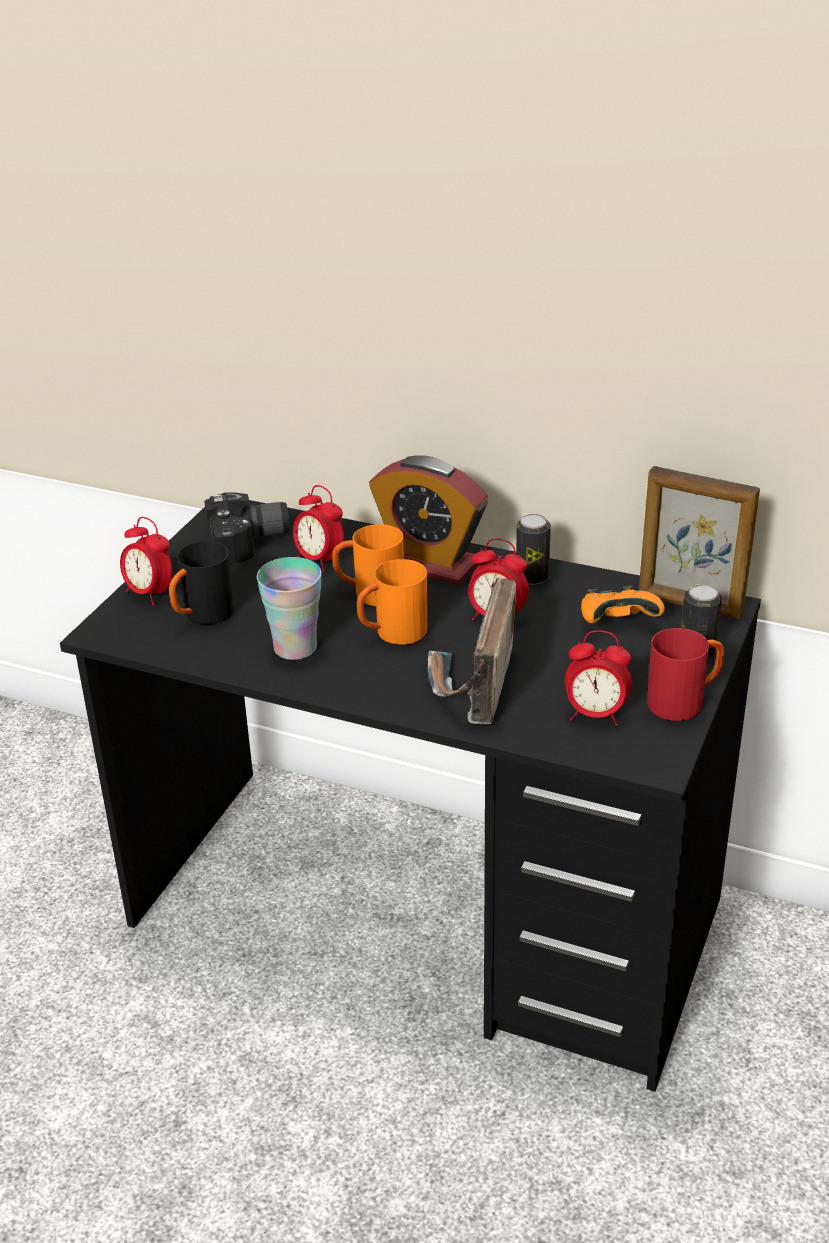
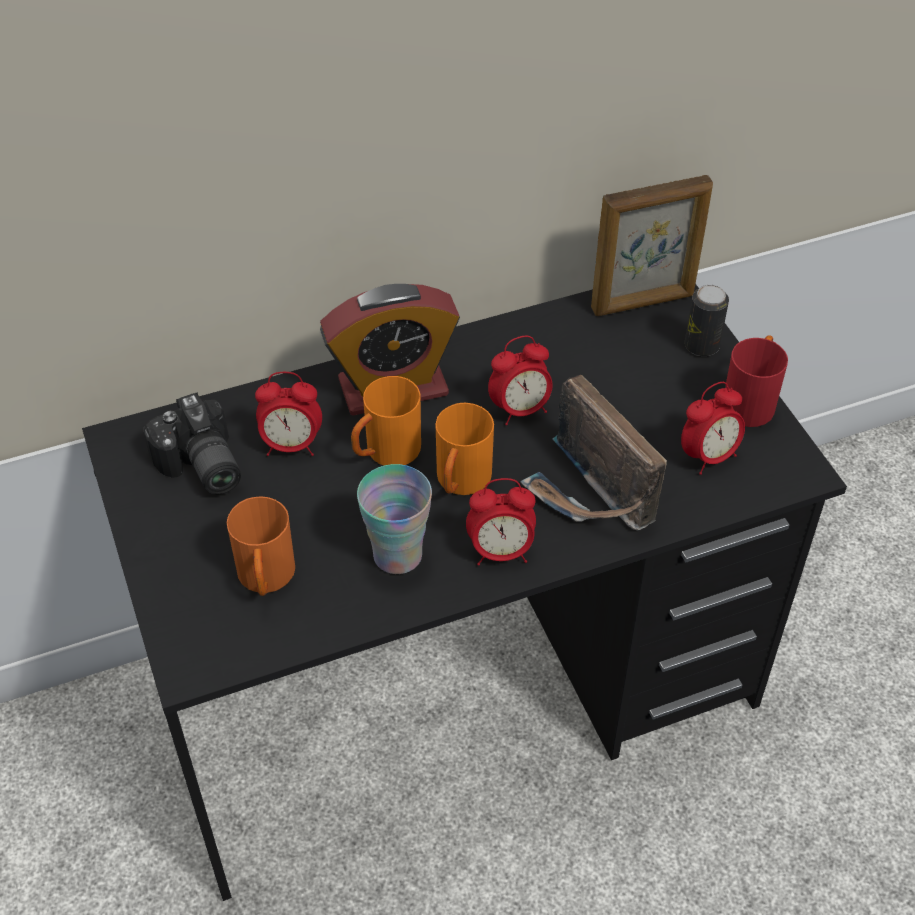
camera: 45 degrees left, 15 degrees up
alarm clock [120,517,172,606] -> alarm clock moved to [466,478,536,566]
black mug [169,541,234,625] -> orange mug [227,497,295,596]
camera [204,492,290,564] -> camera turned 120 degrees clockwise [143,392,241,494]
can [516,514,551,585] -> none
orange game controller [581,586,665,623] -> none

